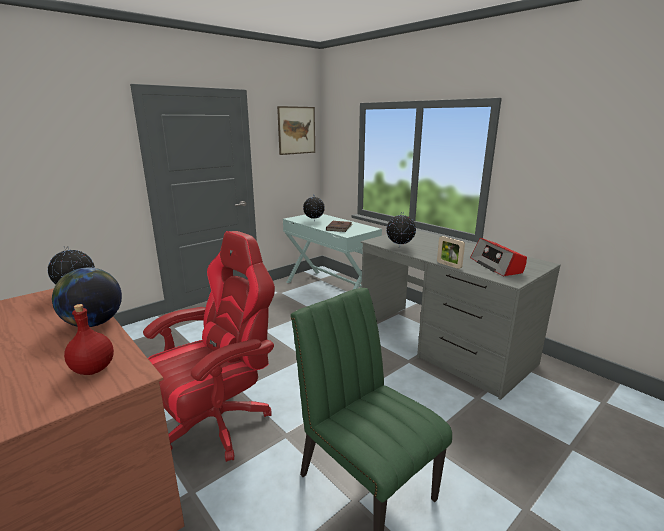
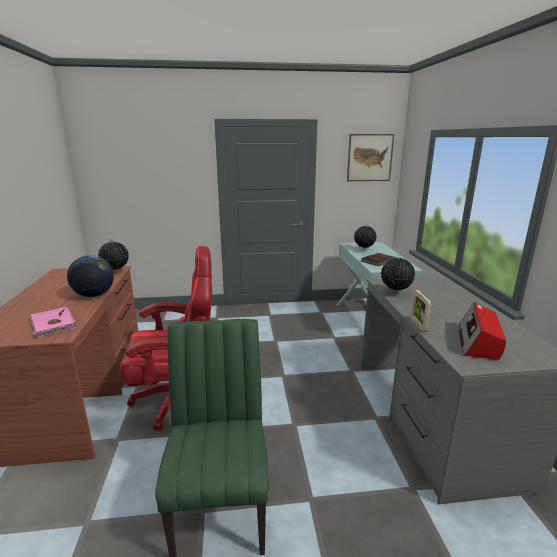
camera: 35 degrees right, 0 degrees up
red bottle [64,304,114,375] -> pink book [30,307,76,337]

